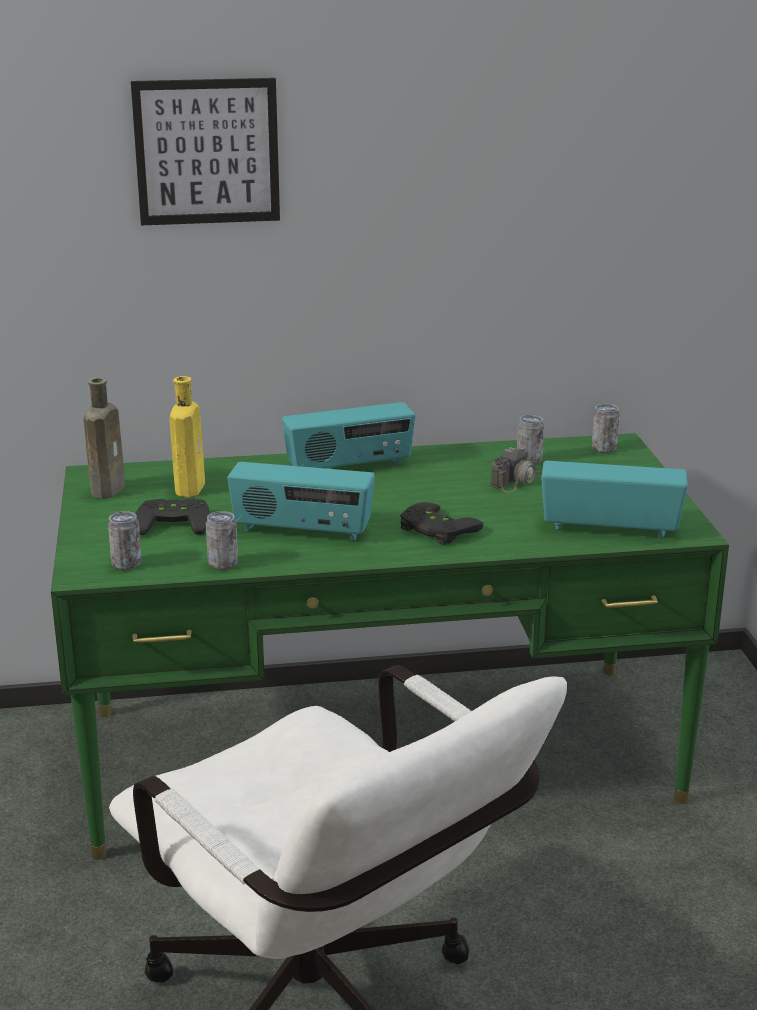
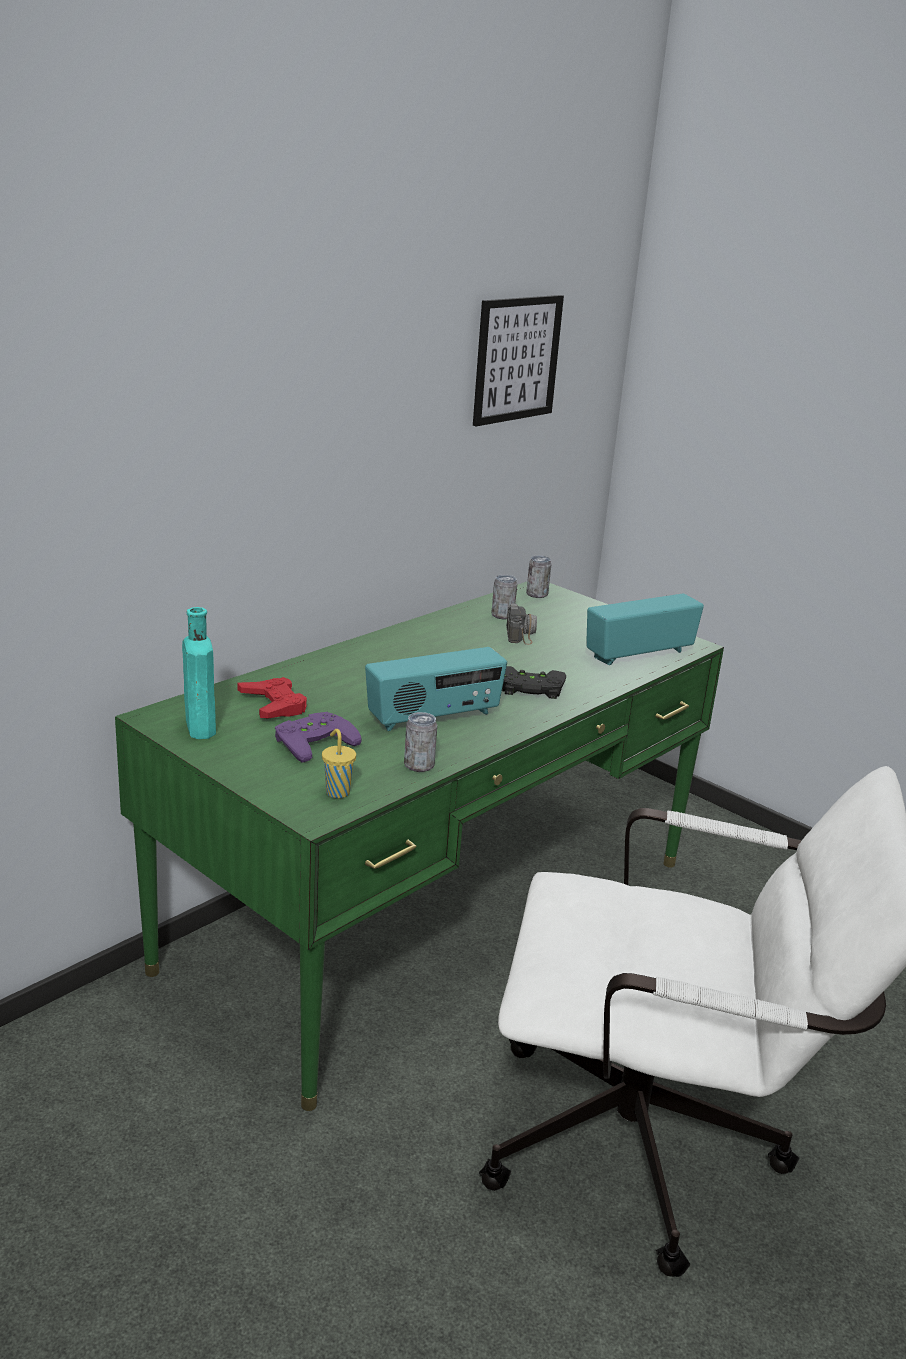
camera: 40 degrees left, 0 degrees up
brown bottle [84,378,126,499] -> turquoise bottle [182,607,216,739]
can [108,511,142,570] -> yellow cup [322,729,356,798]
picture [131,78,280,225] -> picture moved to [473,295,564,426]
black game controller [135,498,209,535] -> purple game controller [275,712,362,763]
yellow bottle [170,376,205,497] -> red game controller [237,677,307,718]
radio [282,402,415,468] -> none

